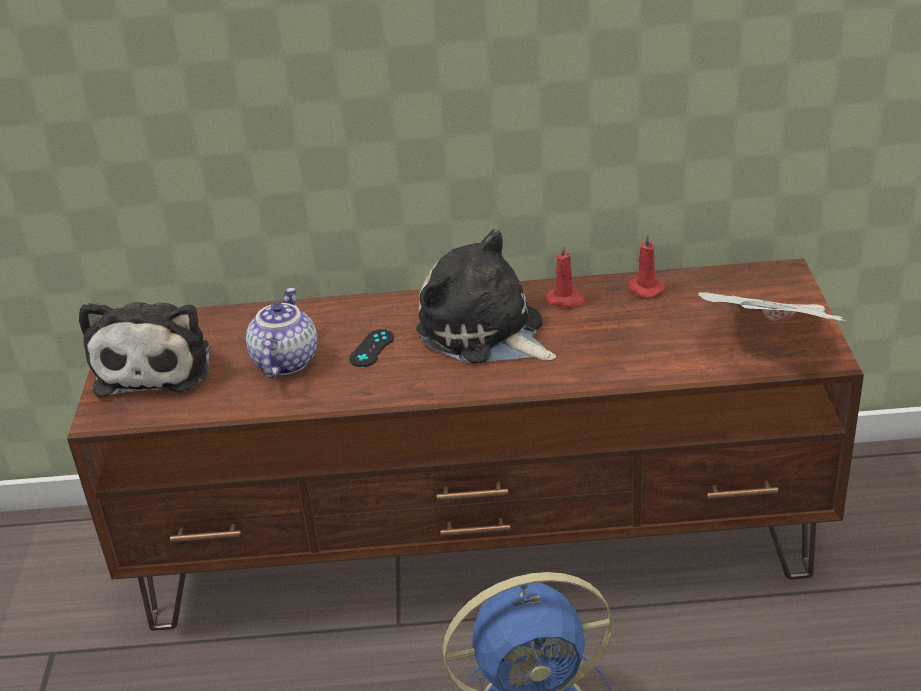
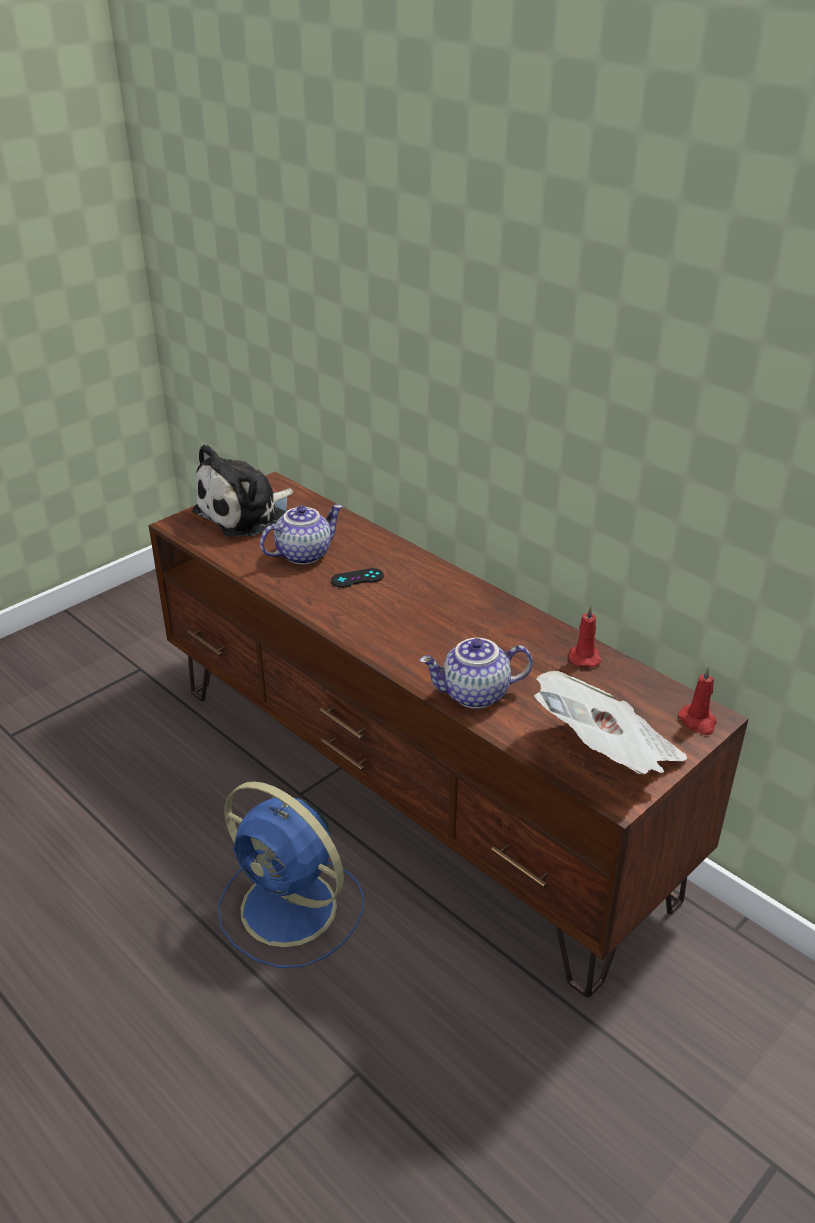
camera: 45 degrees right, 0 degrees up
plush toy [416,229,556,364] -> none
red candle [545,243,586,308] -> red candle moved to [678,666,717,735]
none -> teapot [419,638,533,709]

